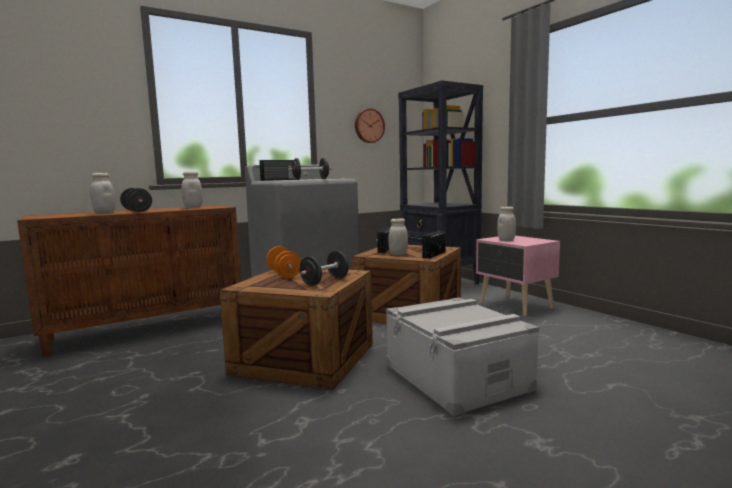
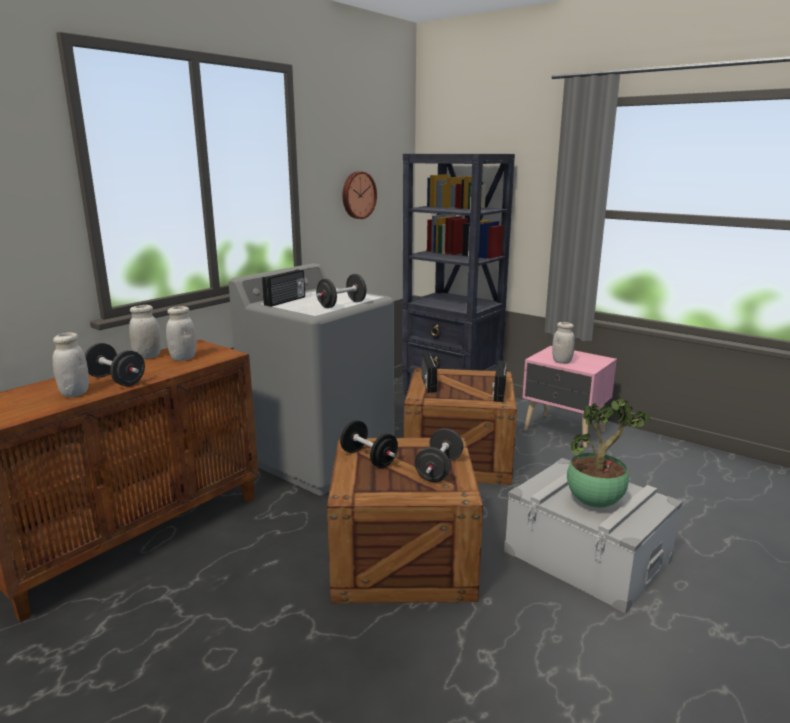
camera: 20 degrees left, 10 degrees up
orange dumbbell [266,246,301,278] -> black dumbbell [340,420,398,468]
white jar [388,218,408,255] -> white jar moved to [129,305,161,359]
none -> potted plant [567,397,650,507]

